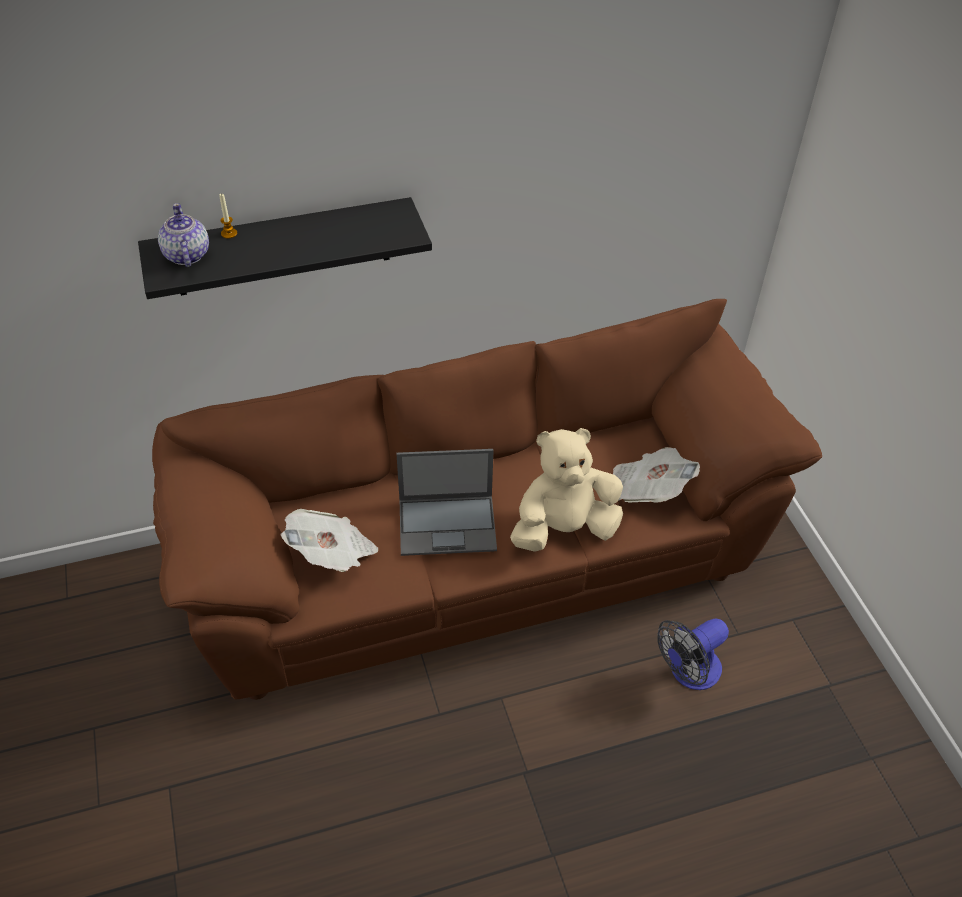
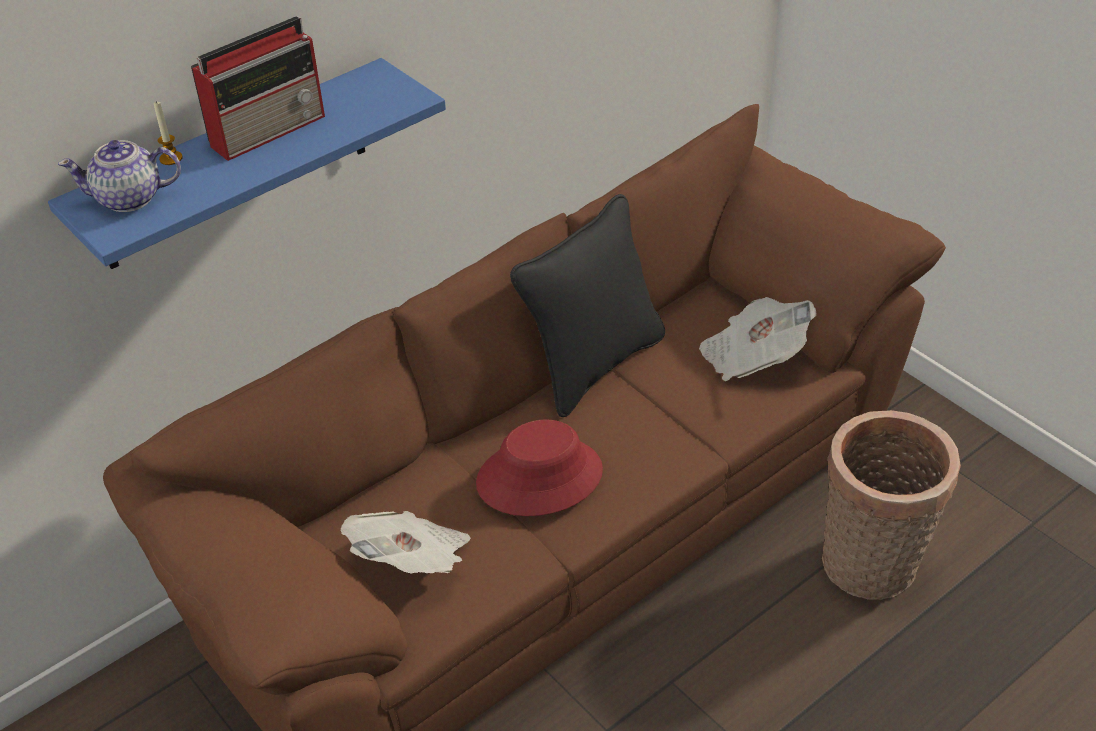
camera: 20 degrees left, 5 degrees down
black shelf [138,197,432,299] -> blue shelf [48,58,446,269]
teapot [158,203,209,267] -> teapot turned 60 degrees counterclockwise [58,140,181,212]
laptop [396,449,497,556] -> red hat [476,419,603,516]
beige plush toy [510,428,623,552] -> none
fan [657,619,729,690] -> basket [822,410,961,600]
none -> radio [191,16,325,161]
none -> black pillow [510,194,665,417]

